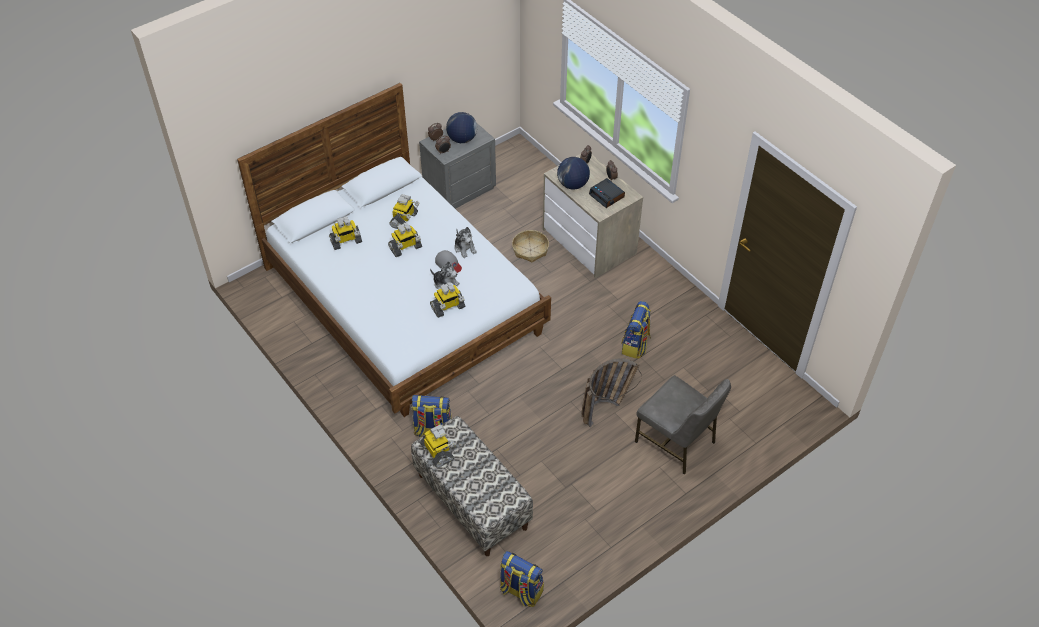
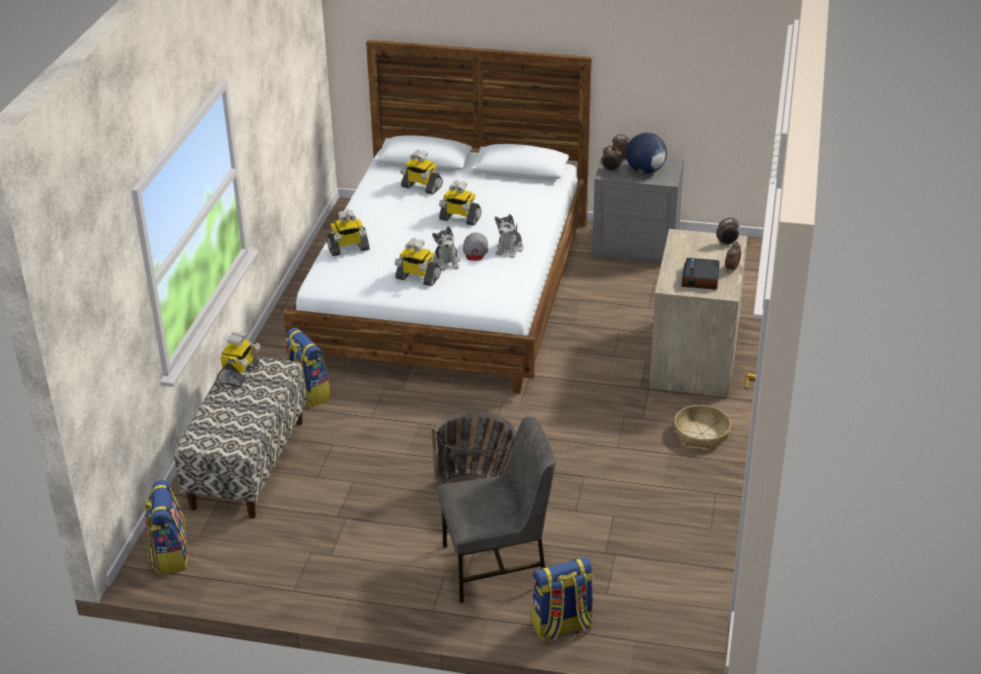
camera: 50 degrees right, 15 degrees down
toy robot [389,194,419,229] -> toy robot moved to [327,210,370,256]
basket [512,230,549,262] -> basket moved to [674,405,731,450]
globe [557,157,590,189] -> none
backpack [622,301,651,359] -> backpack moved to [531,557,593,641]
grey chair [635,375,731,475] -> grey chair turned 105 degrees counterclockwise [438,416,555,603]

